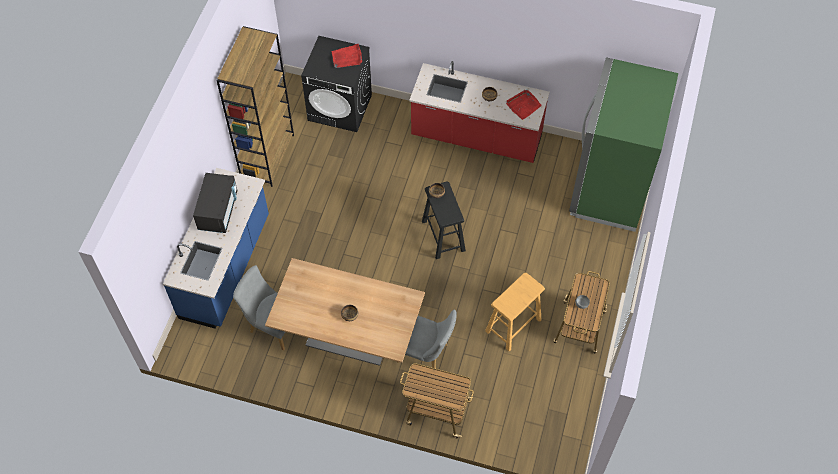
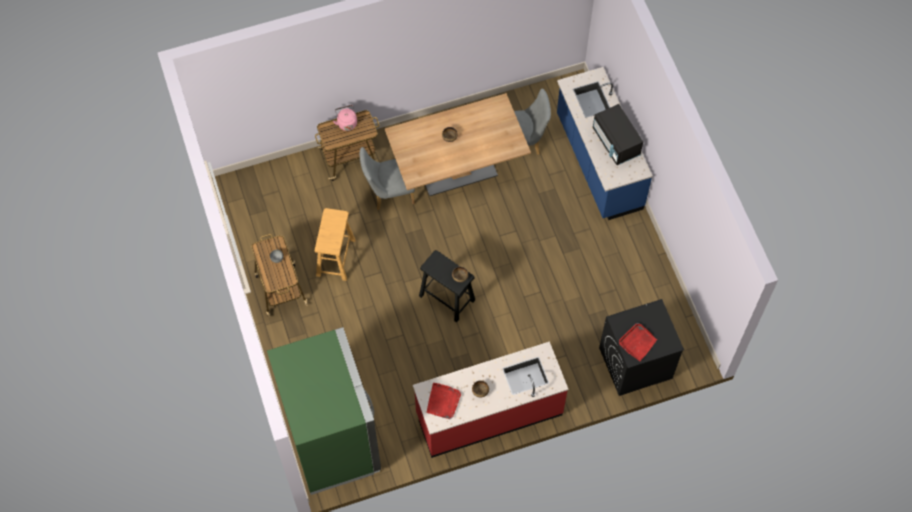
camera: 145 degrees right, 5 degrees up
brown bookcase [217,26,294,187] -> none
none -> pink kettle [333,105,357,131]

